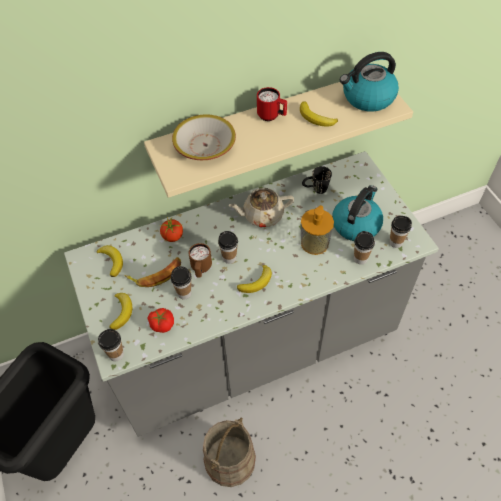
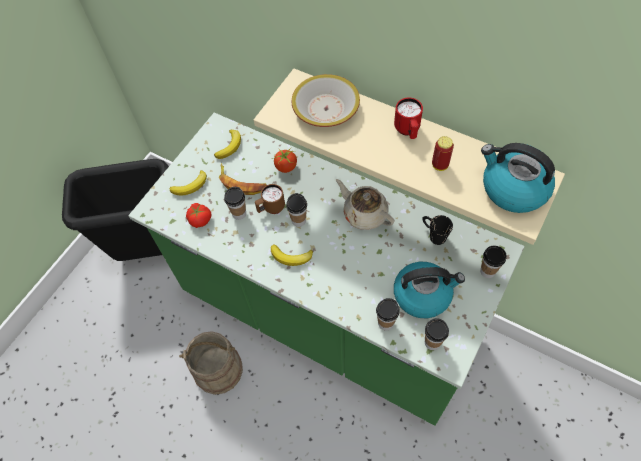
camera: 55 degrees right, 5 degrees up
grey counter [64,151,439,437] -> green counter [128,113,525,426]
cup [98,329,124,361] -> cup moved to [480,246,506,278]
banana [300,102,338,127] -> can [432,136,454,171]
soap dispenser [301,205,334,255] -> none

